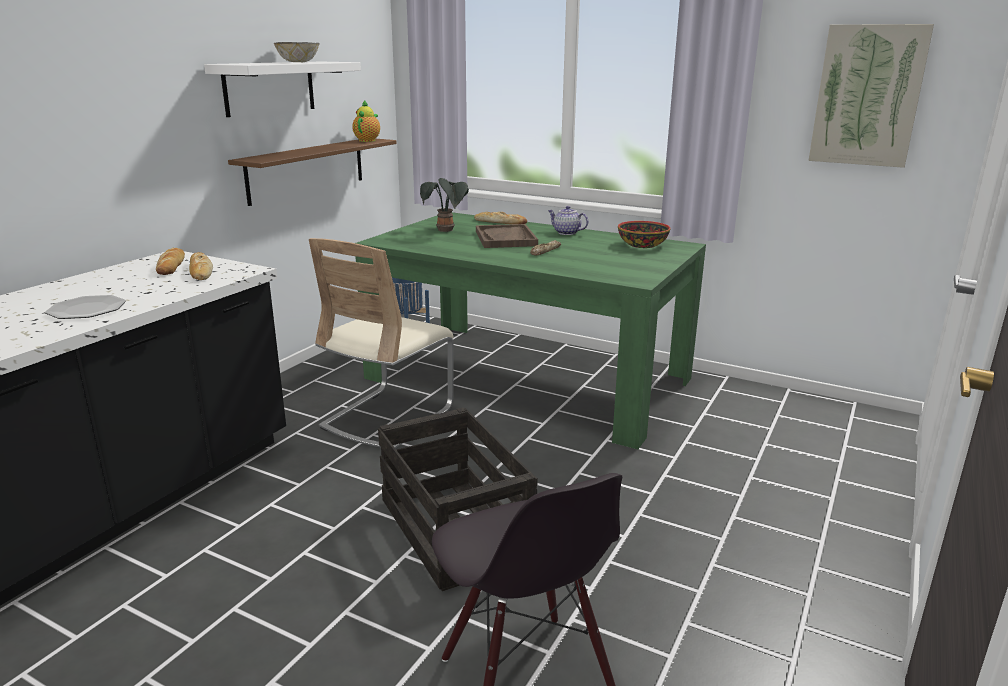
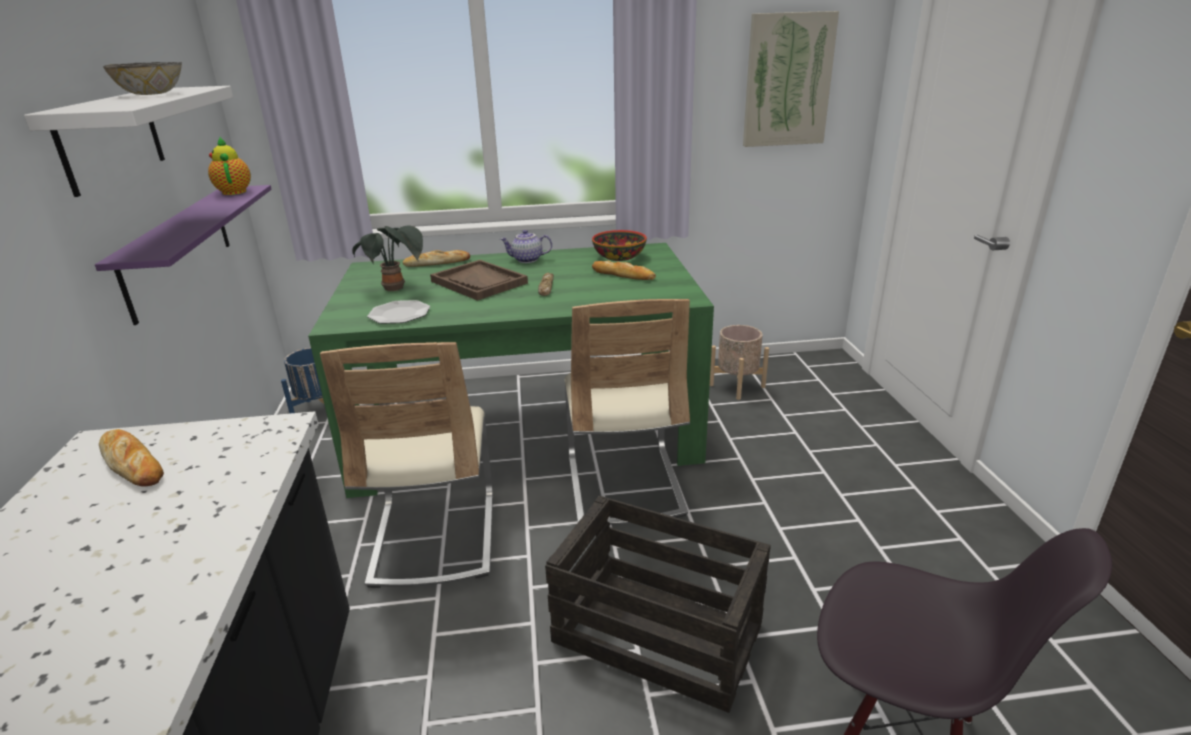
camera: 35 degrees left, 5 degrees up
plate [45,295,126,319] -> plate moved to [367,300,430,324]
bread [189,252,213,280] -> bread moved to [592,260,656,280]
brown shelf [228,139,397,206] -> purple shelf [95,185,272,325]
none -> beige chair [564,299,690,525]
none -> beige planter [710,325,769,400]

